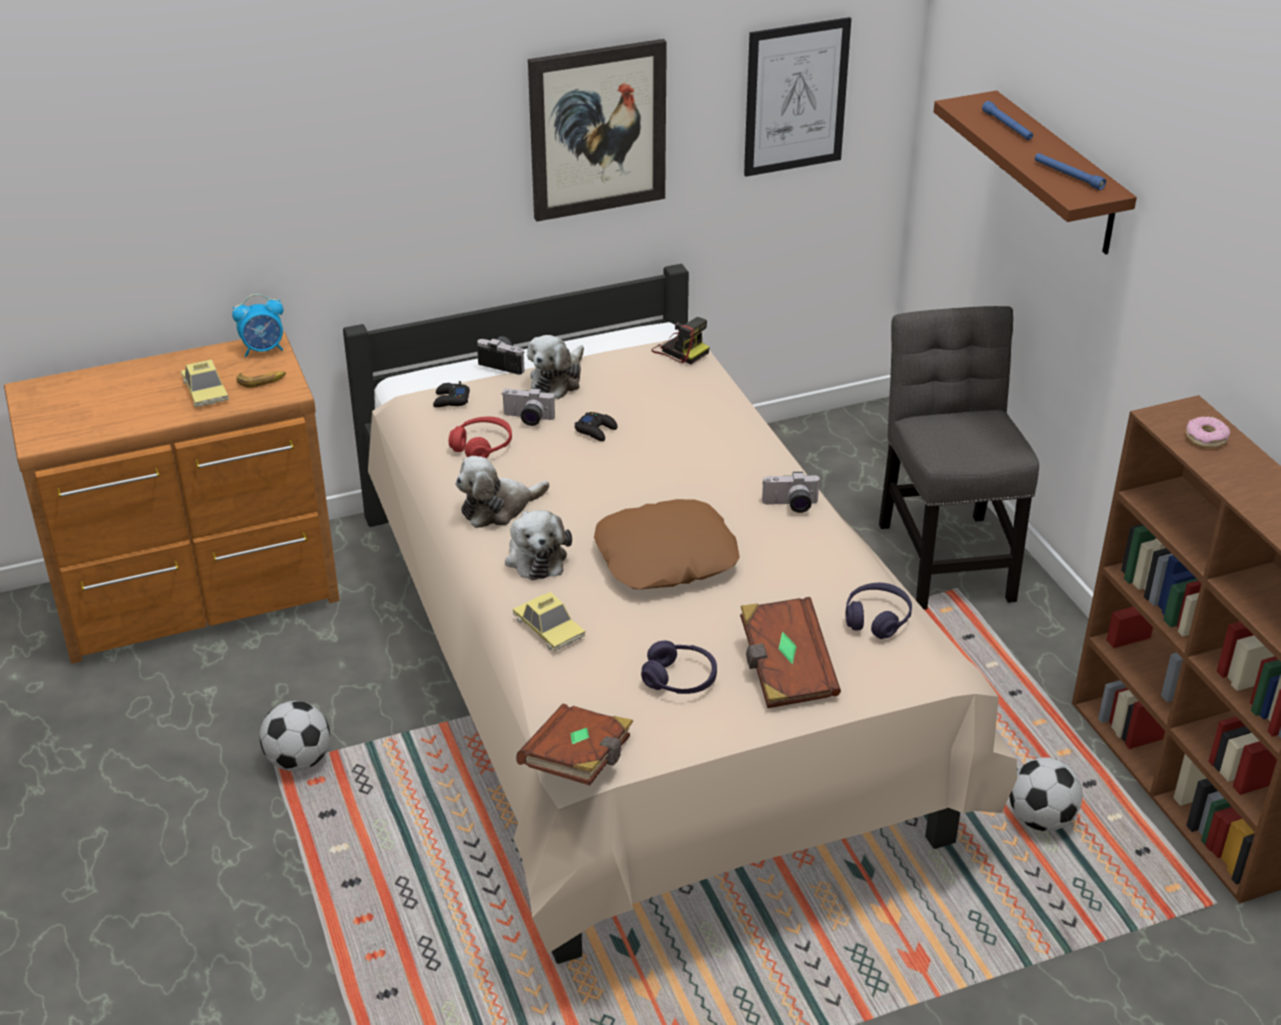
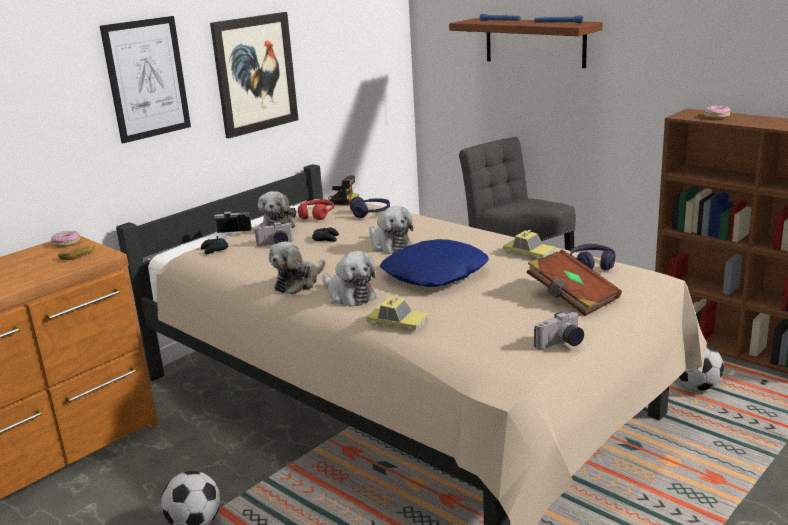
camera: 25 degrees left, 15 degrees down
toy car [181,359,229,407] -> toy car moved to [503,230,556,260]
alarm clock [232,294,283,357] -> donut [51,231,80,247]
red headphones [449,417,512,458] -> red headphones moved to [298,199,334,220]
brown book [516,704,633,785] -> none
brown pillow [594,499,740,589] -> blue pillow [380,239,489,287]
purple headphones [641,641,717,694] -> purple headphones moved to [350,197,390,218]
picture [744,17,851,177] -> picture moved to [100,16,191,143]
camera [762,472,821,513] -> camera moved to [534,312,584,350]
none -> plush toy [369,206,413,254]

